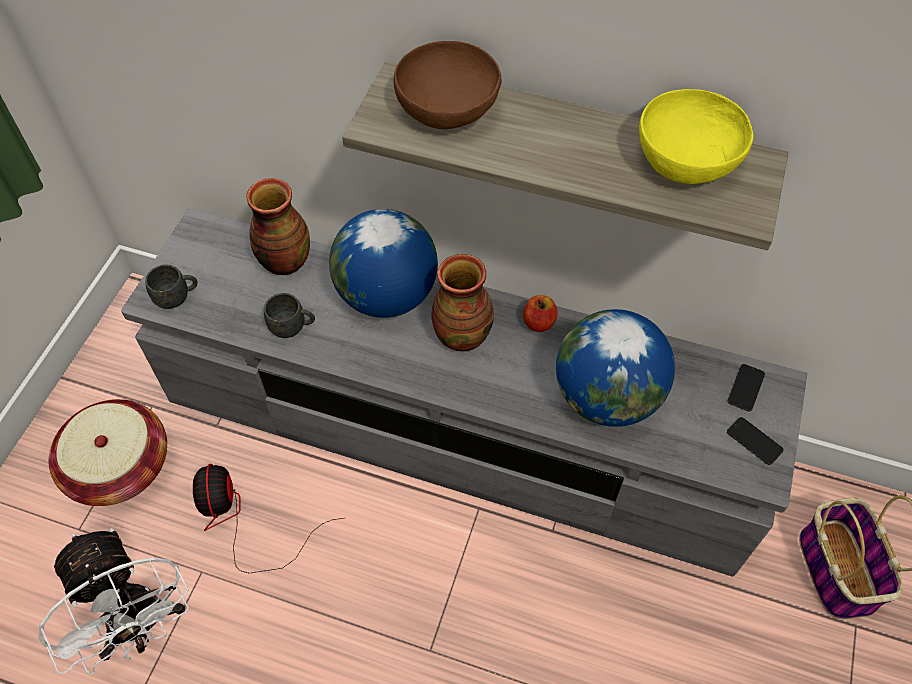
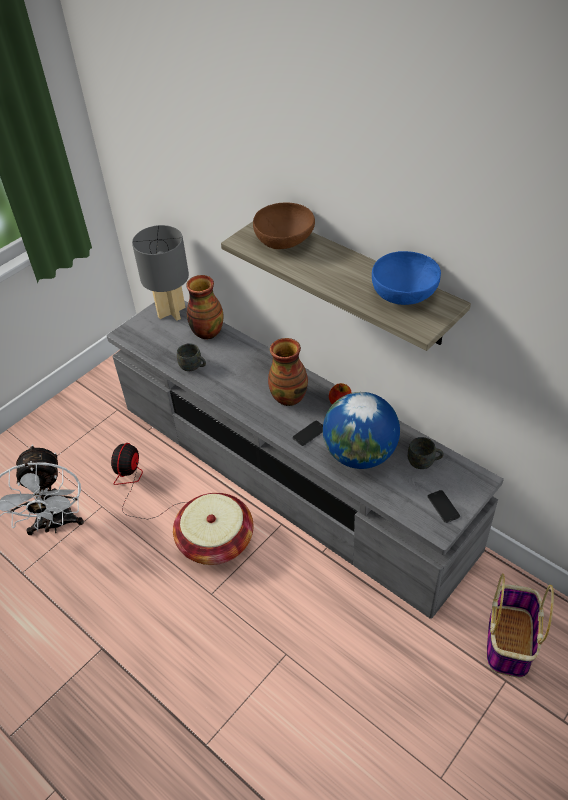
camera: 25 degrees right, 10 degrees down
basket [49,399,167,506] -> basket moved to [173,493,253,565]
grey mug [145,265,198,309] -> grey mug moved to [408,437,444,469]
globe [329,209,438,318] -> none
yellow bowl [639,89,753,184] -> blue bowl [372,251,441,305]
phone [728,364,765,412] -> phone moved to [293,421,323,446]
none -> grey table lamp [132,225,189,321]

